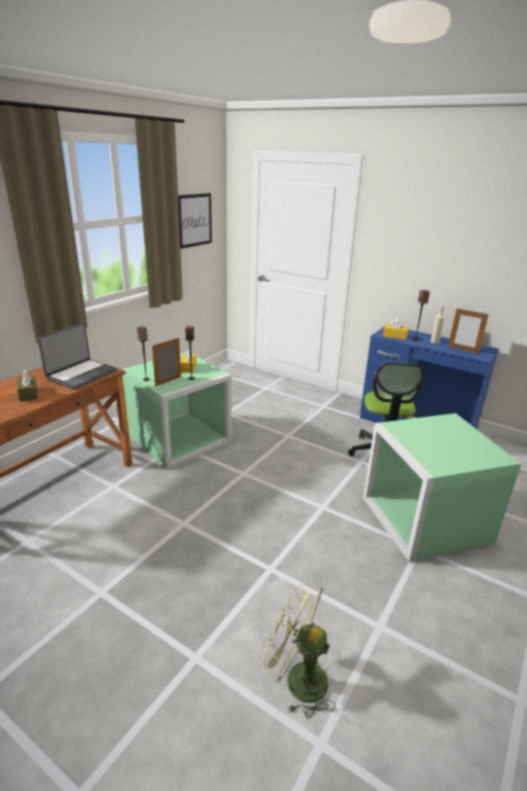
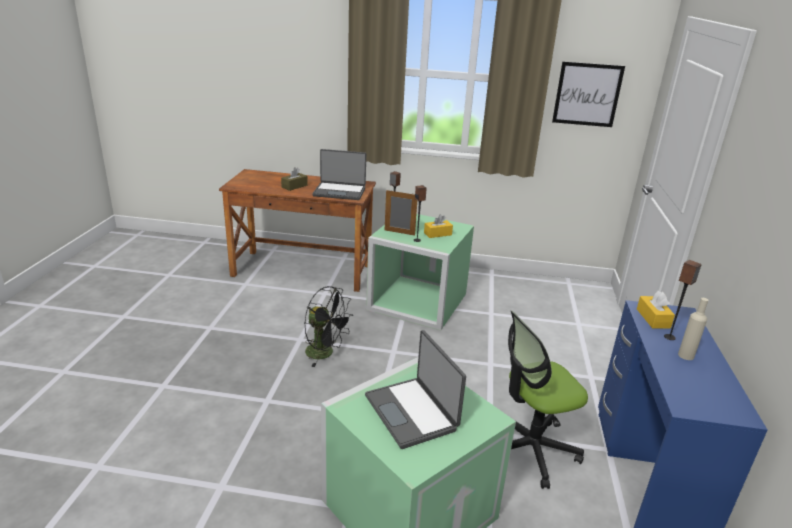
camera: 65 degrees right, 0 degrees up
green fan [261,582,335,719] -> none
picture frame [448,308,489,353] -> none
none -> black fan [304,286,353,367]
none -> laptop [365,330,466,449]

